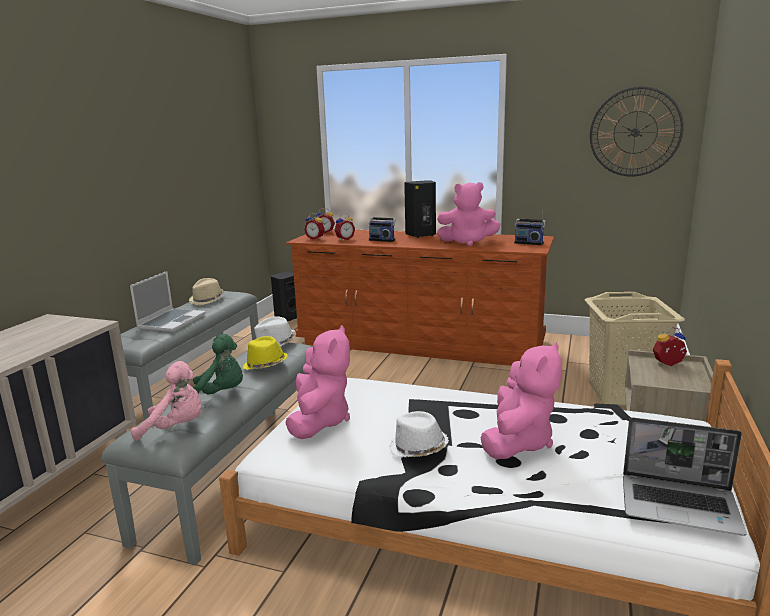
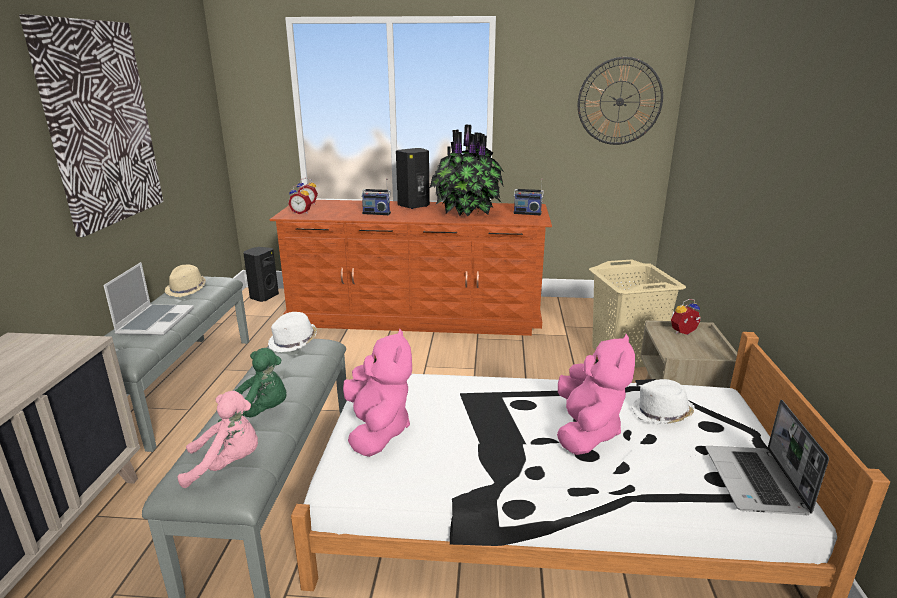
camera: 15 degrees left, 5 degrees up
yellow hat [243,336,288,370] -> none
alarm clock [334,213,355,240] -> none
white hat [389,411,449,458] -> white hat moved to [631,379,694,424]
pink plush toy [437,182,501,246] -> potted plant [430,124,504,216]
laptop [623,417,747,536] -> laptop turned 90 degrees clockwise [706,400,829,515]
none -> picture [19,14,163,237]

